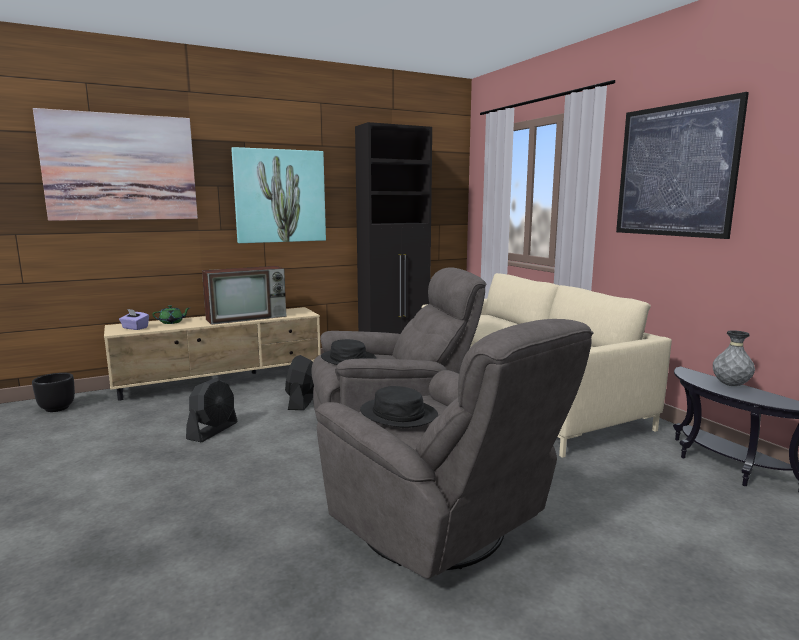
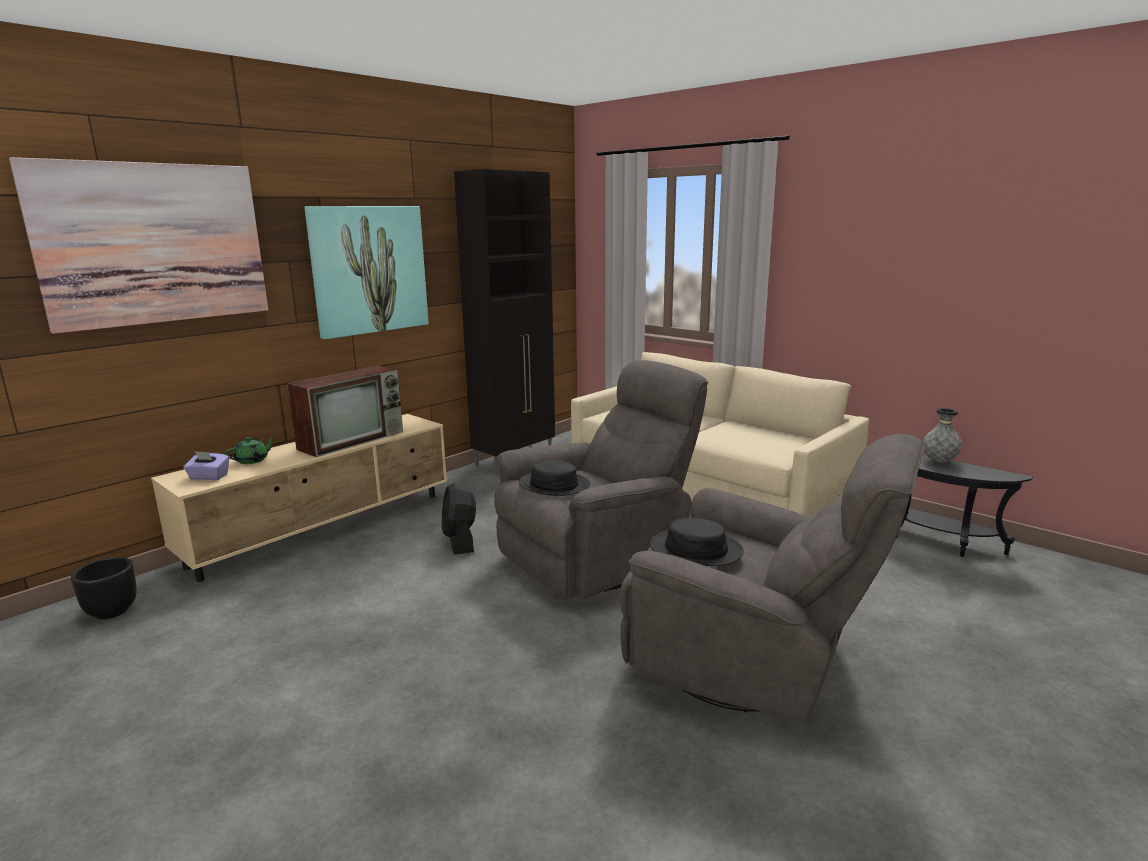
camera: 20 degrees left, 5 degrees up
black fan [186,378,237,442] -> none
picture [616,92,749,239] -> none

